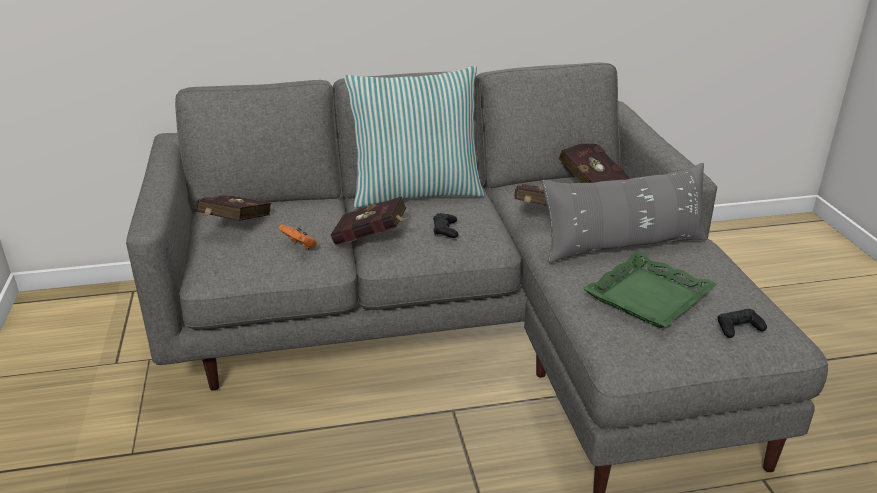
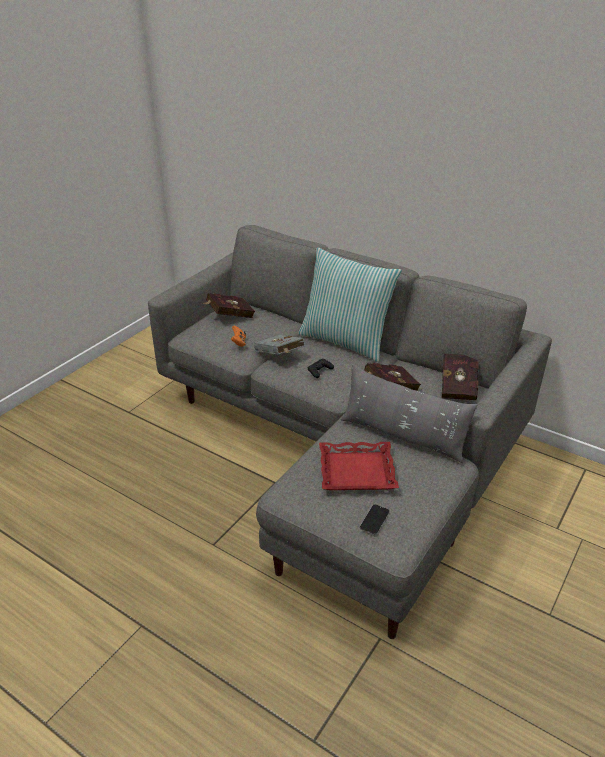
camera: 45 degrees right, 5 degrees up
red book [331,197,411,245] -> grey book [254,335,304,354]
green tray [583,252,717,328] -> red tray [319,442,399,490]
black game controller [717,309,767,338] -> phone [360,505,389,535]

